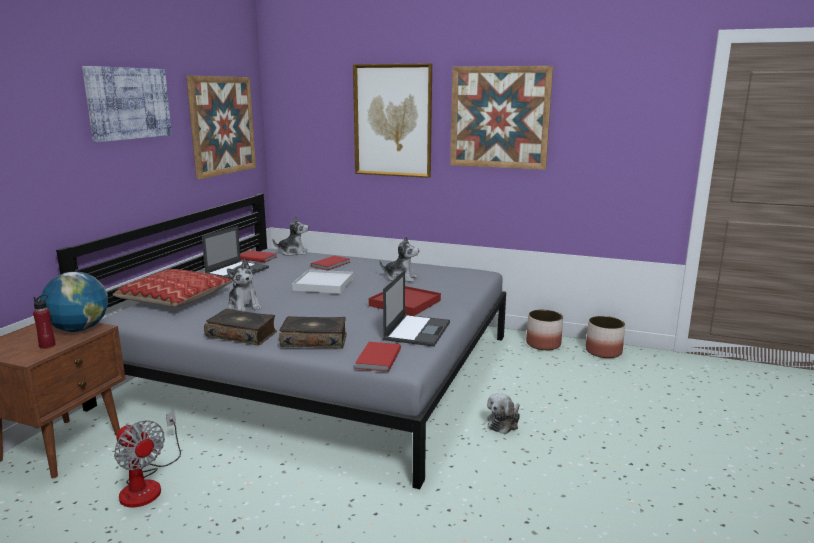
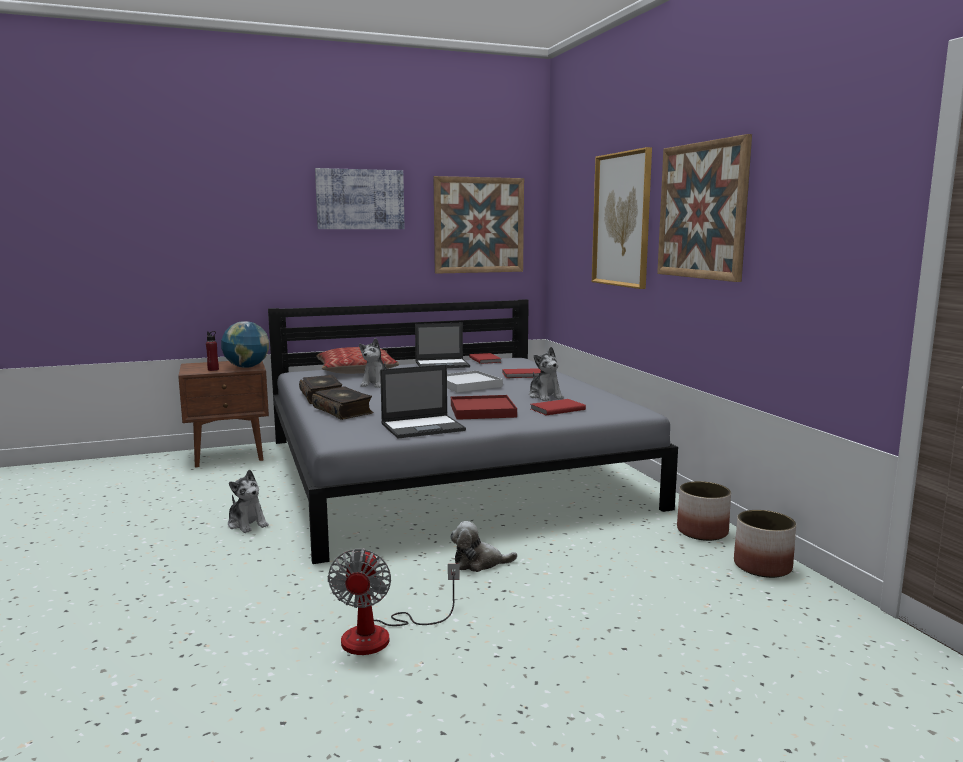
camera: 50 degrees right, 5 degrees down
fan [114,411,181,508] -> fan moved to [328,548,460,655]
plush toy [272,215,309,256] -> plush toy moved to [228,469,269,533]
red book [355,342,401,372] -> red book moved to [531,399,586,415]

